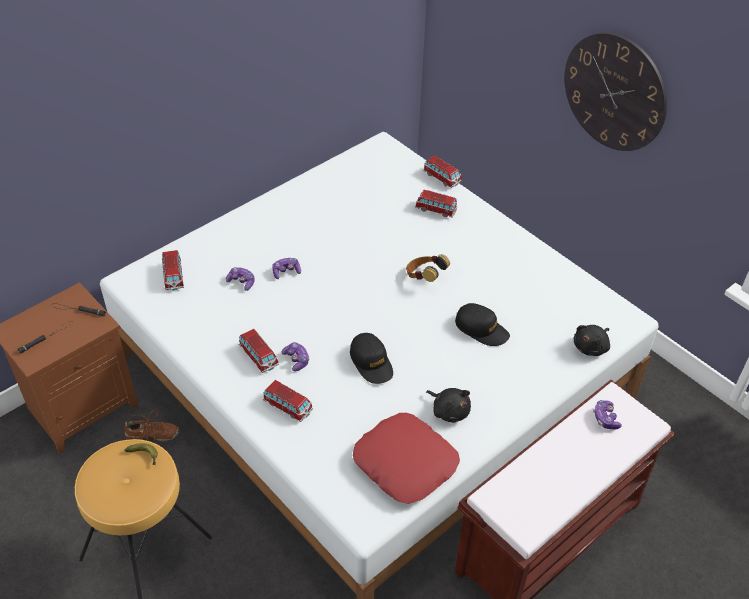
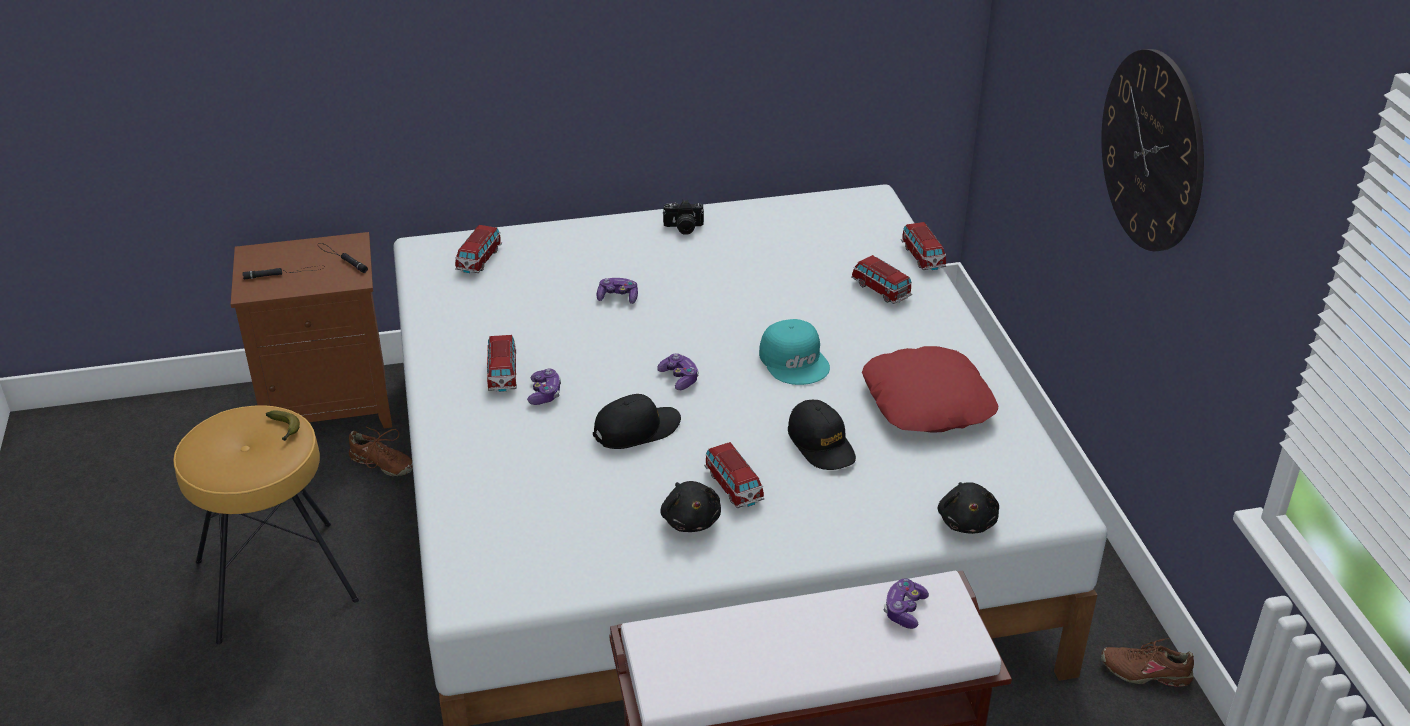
camera: 30 degrees right, 10 degrees down
game controller [226,267,255,291] -> game controller moved to [657,353,699,390]
toy car [263,380,313,422] -> toy car moved to [704,442,764,508]
black cap [350,333,393,384] -> black cap turned 120 degrees counterclockwise [593,394,681,449]
red pillow [353,413,460,504] -> red pillow moved to [862,346,999,433]
headphones [406,254,450,282] -> turquoise cap [759,319,830,385]
black plush toy [574,325,610,356] -> black plush toy turned 75 degrees counterclockwise [938,482,999,534]
none -> camera [663,200,704,235]
none -> brown shoe [1101,638,1194,687]

